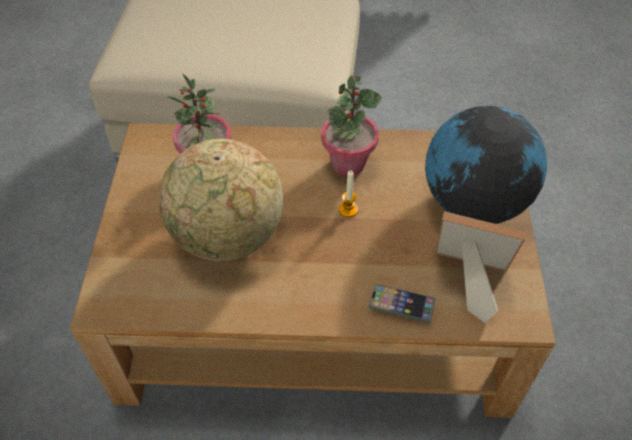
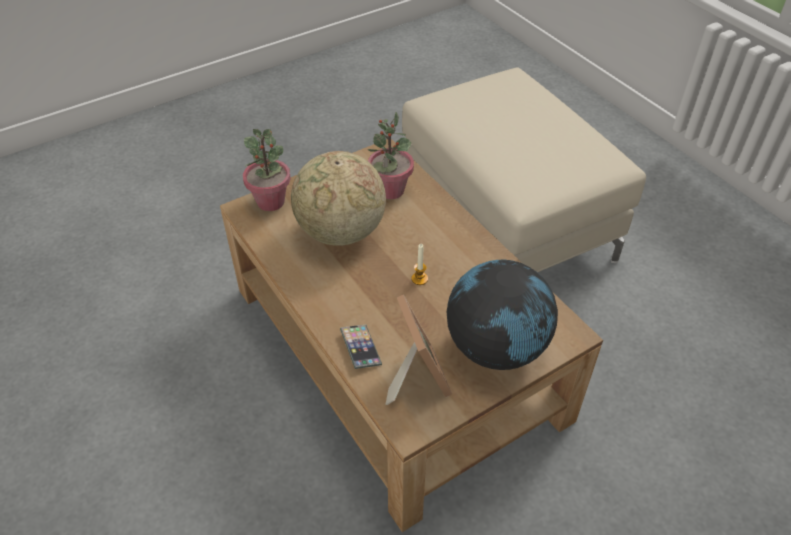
camera: 55 degrees right, 5 degrees down
potted plant [321,75,382,176] -> potted plant moved to [243,129,291,211]

